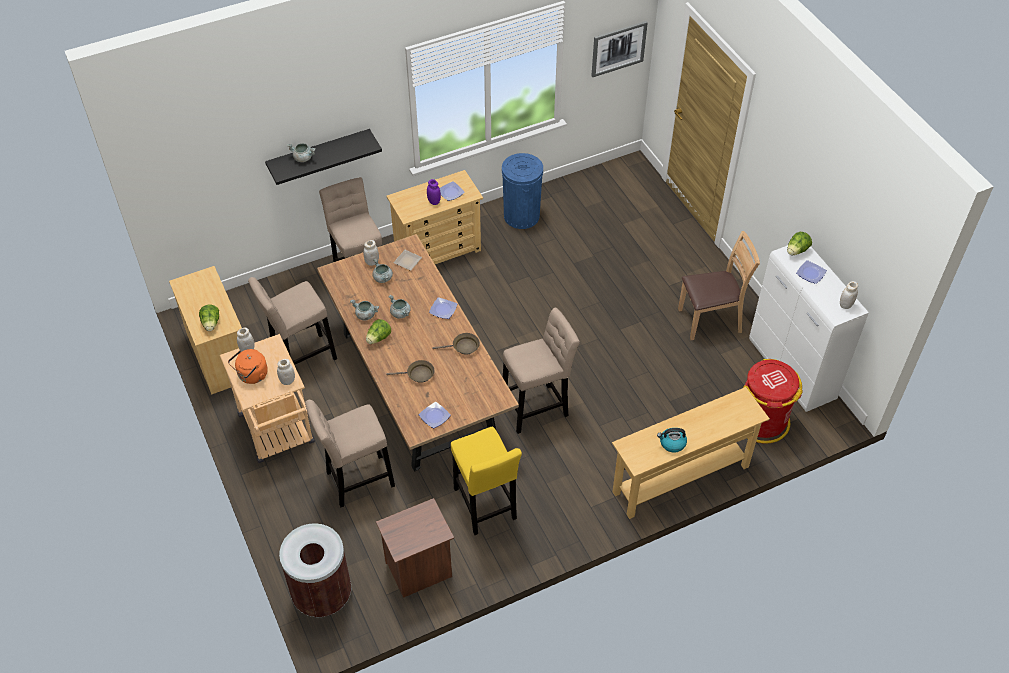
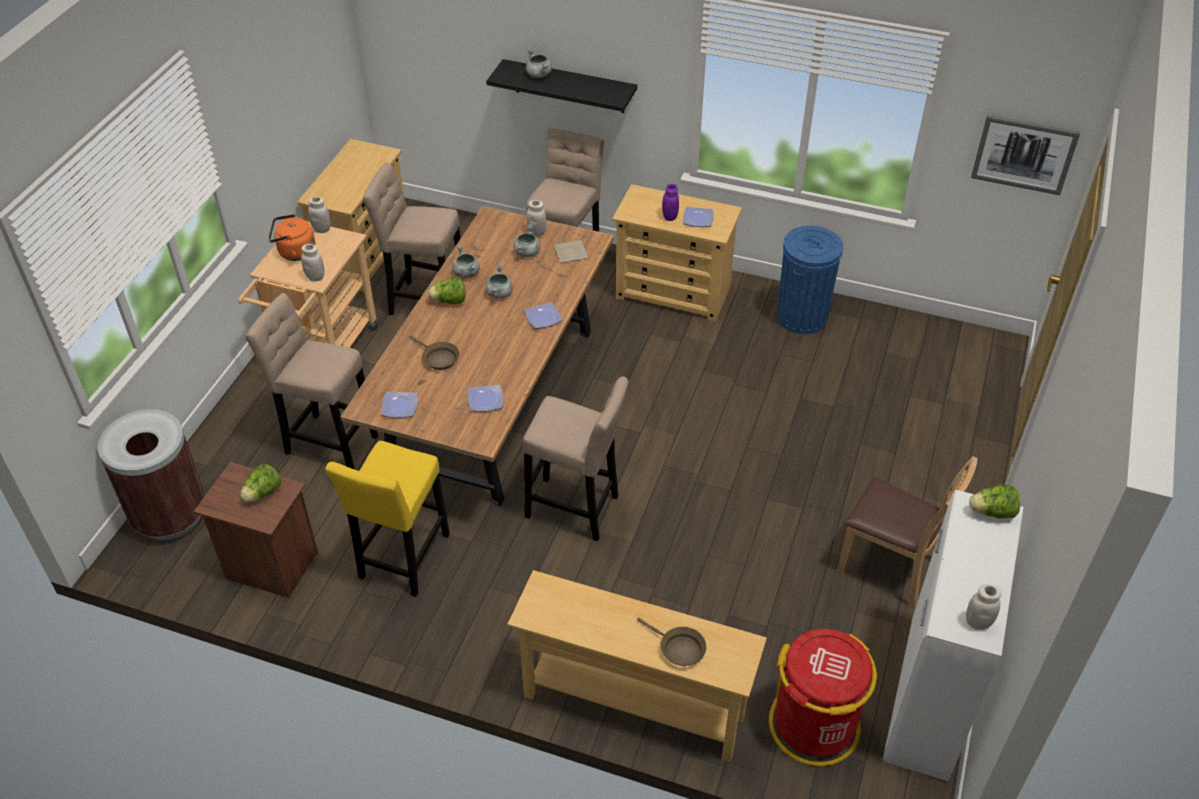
camera: 45 degrees right, 5 degrees down
lettuce [199,305,219,331] -> lettuce moved to [240,464,281,502]
brown frying pan [432,333,480,355] -> brown frying pan moved to [637,618,706,666]
kettle [657,428,687,453] -> none
plate [796,260,827,284] -> plate moved to [468,385,503,412]

